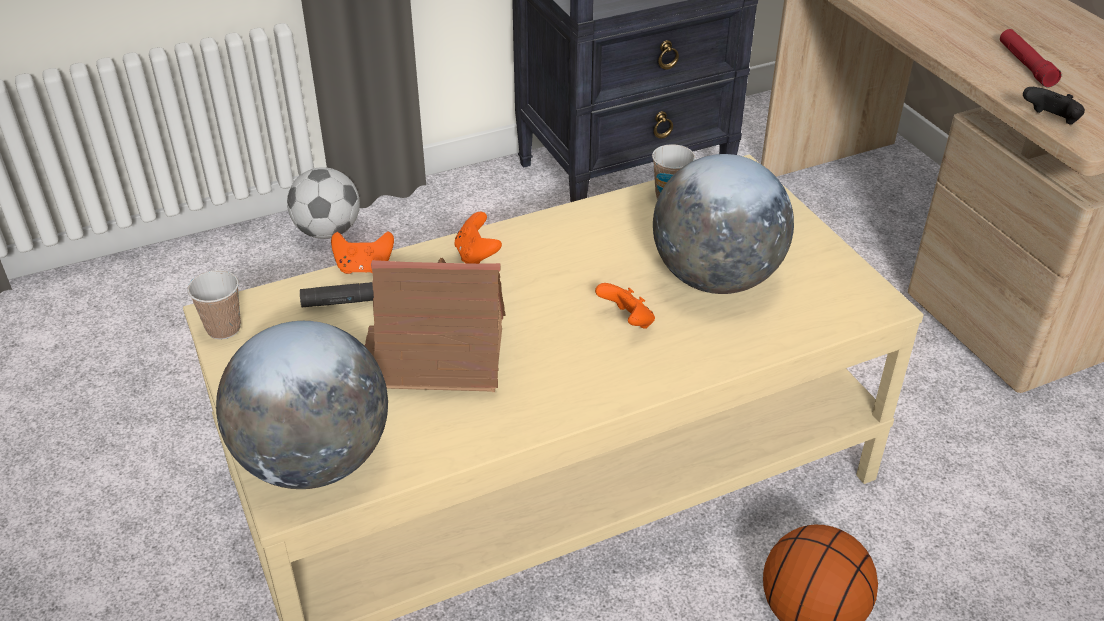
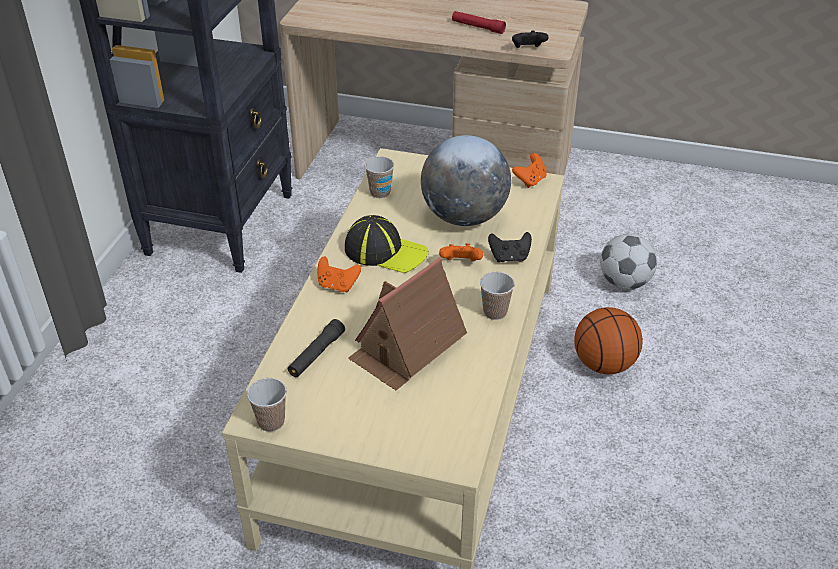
camera: 50 degrees left, 0 degrees up
globe [216,321,388,489] -> none
football [287,167,360,239] -> football moved to [600,234,657,289]
orange game controller [331,231,394,274] -> orange game controller moved to [512,153,547,188]
none -> cap [345,215,429,273]
none -> cup [480,272,515,320]
none -> black game controller [488,232,532,262]

